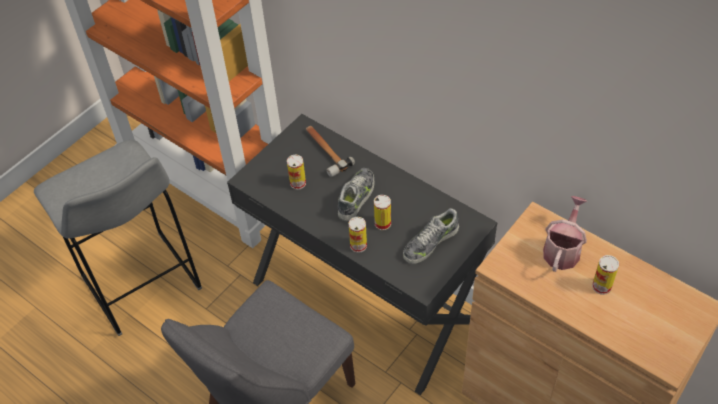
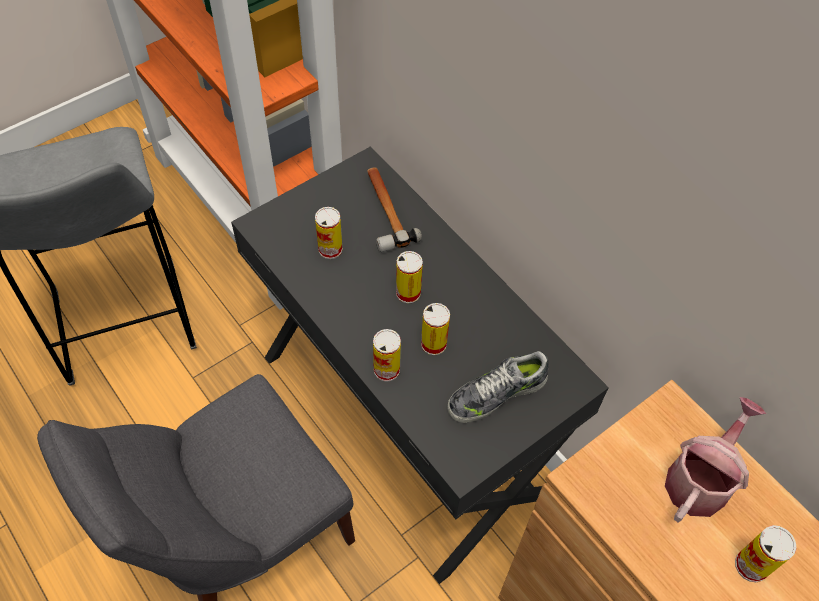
camera: 10 degrees right, 5 degrees up
shoe [338,168,375,221] -> can [396,251,423,303]

